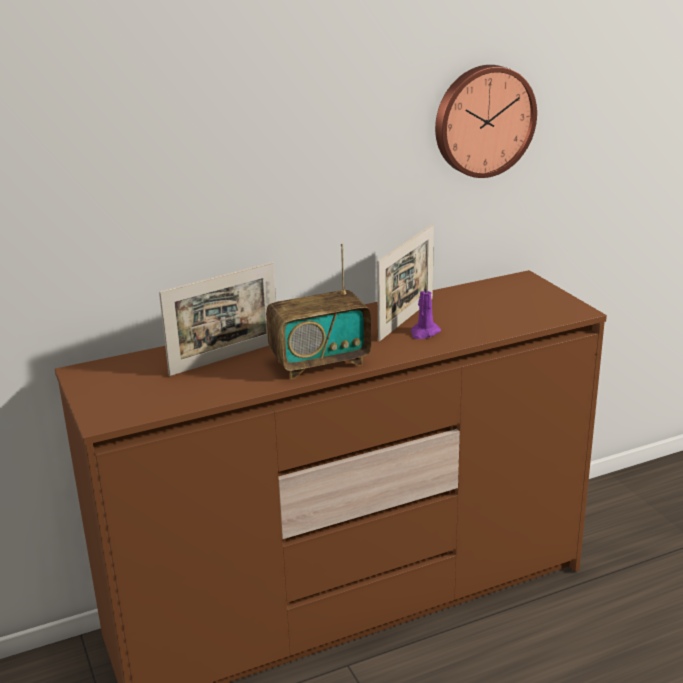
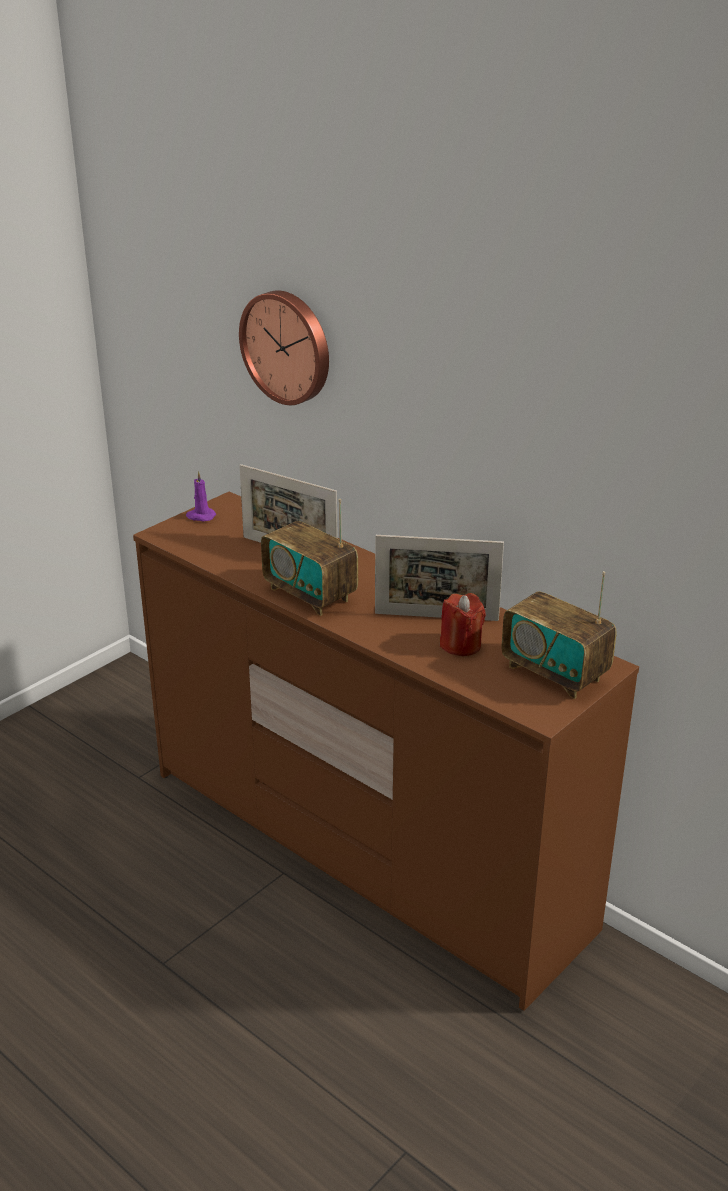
camera: 65 degrees right, 5 degrees up
purple candle [410,282,441,339] -> purple candle moved to [186,471,216,521]
wall clock [435,65,537,178] -> wall clock moved to [239,290,329,405]
none -> red candle [440,593,486,656]
none -> radio [501,571,616,699]

